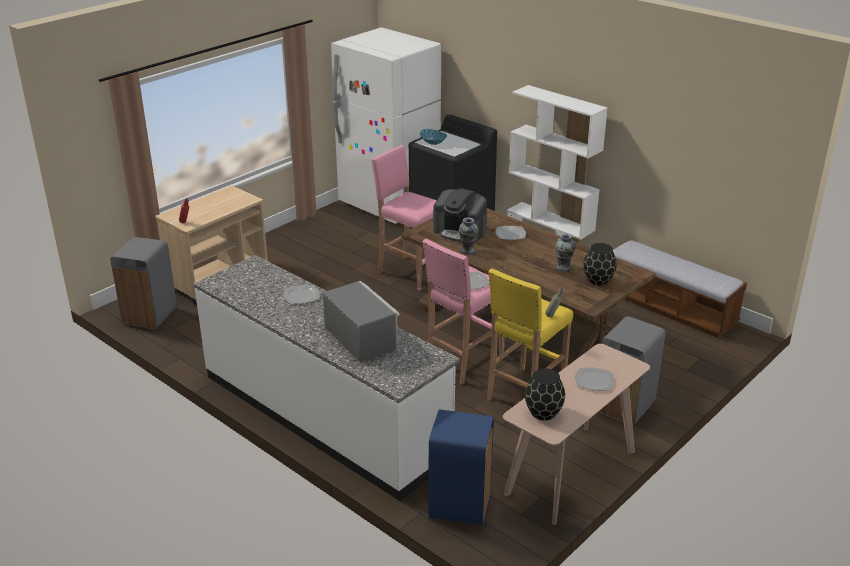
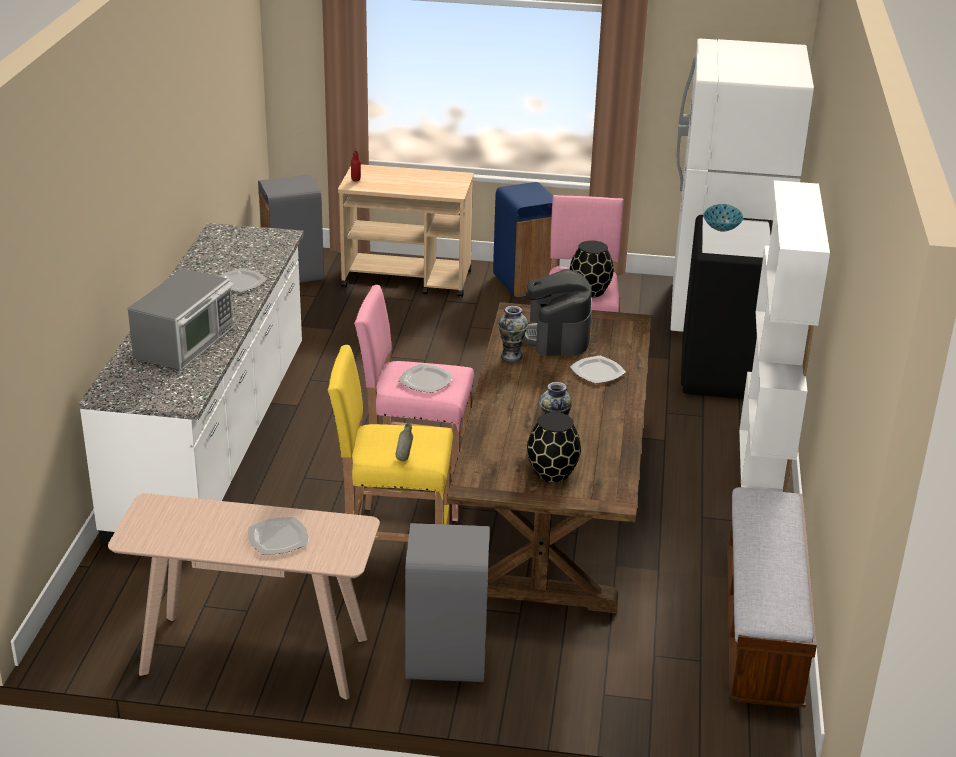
camera: 55 degrees right, 0 degrees up
blue trash can [428,409,494,525] -> blue trash can moved to [493,182,560,298]
black vase [525,368,565,421] -> black vase moved to [570,240,614,298]

